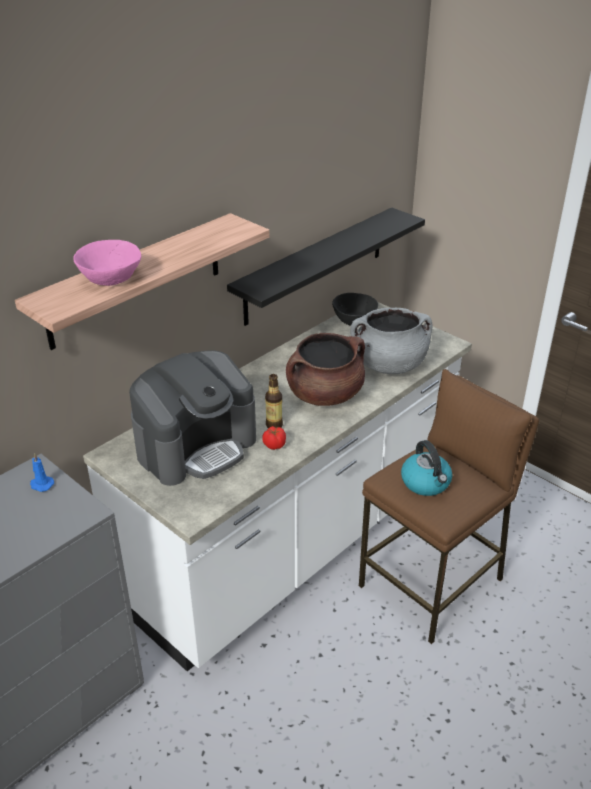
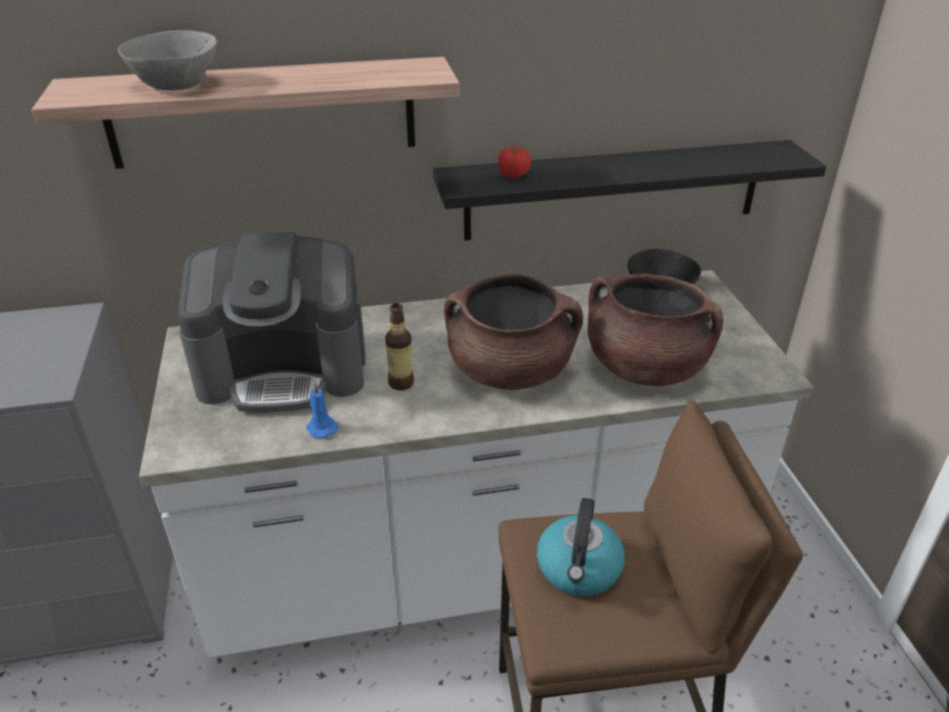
camera: 35 degrees right, 0 degrees up
blue candle [30,453,54,492] -> blue candle moved to [306,382,338,438]
pink bowl [73,240,141,286] -> grey bowl [118,30,217,90]
tomato [262,426,286,450] -> tomato moved to [498,146,531,178]
grey cooking pot [350,308,432,374] -> brown cooking pot [588,274,724,386]

